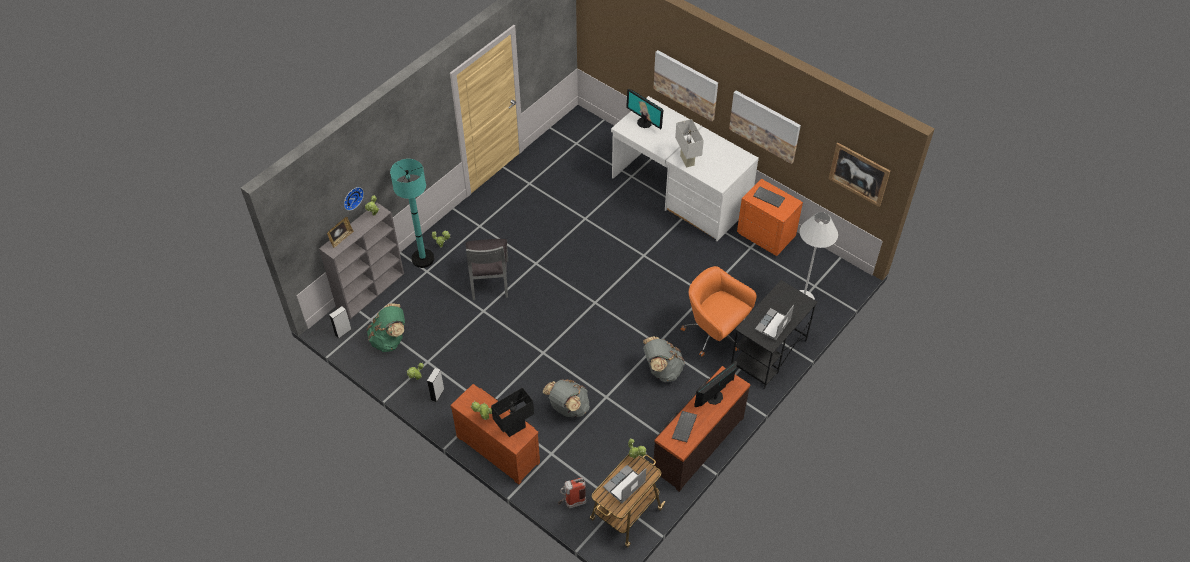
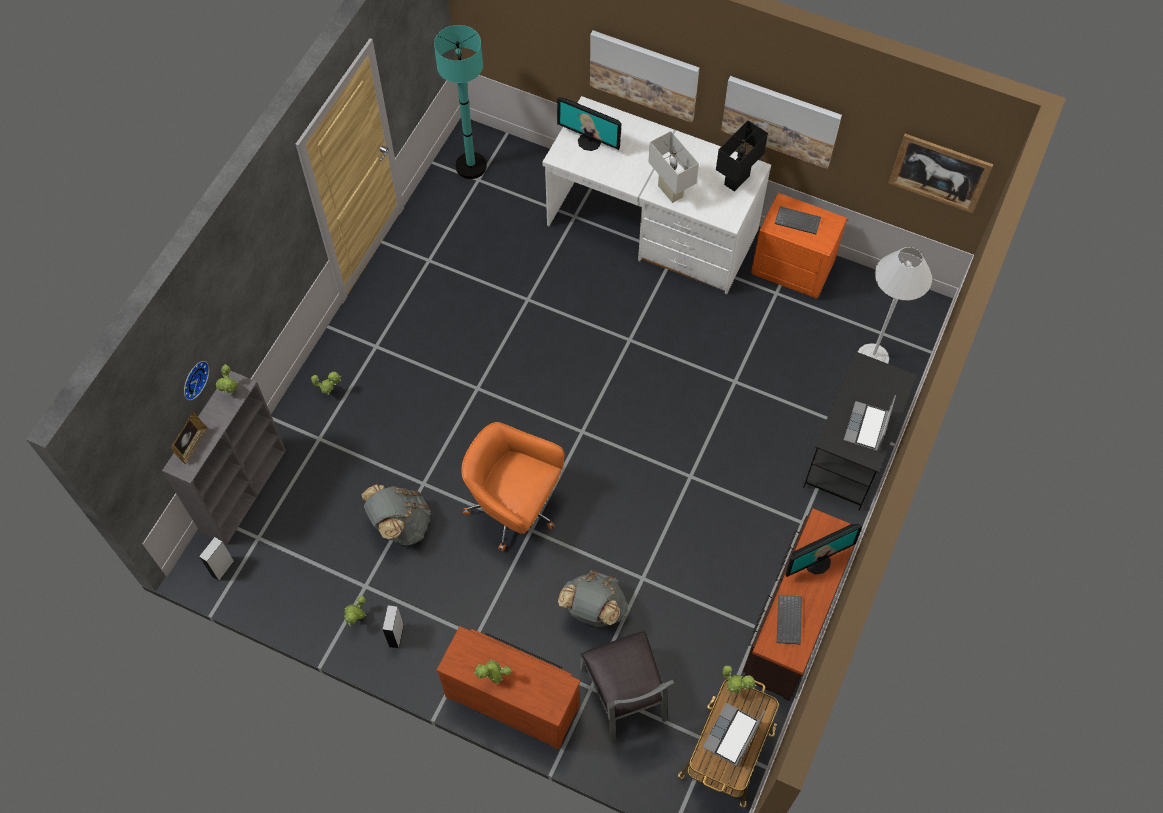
camera: 15 degrees left, 10 degrees up
green backpack [367,303,405,352] -> none
turquoise floor lamp [390,159,434,268] -> turquoise floor lamp moved to [434,25,487,179]
grey chair [466,239,509,300] -> grey chair moved to [580,631,674,741]
black table lamp [491,387,534,437] -> black table lamp moved to [716,120,768,191]
fire extinguisher [558,478,586,508] -> none
grey backpack [643,336,685,382] -> grey backpack moved to [361,484,431,546]
orange office chair [681,266,756,356] -> orange office chair moved to [461,422,564,551]
monitor [694,361,737,407] -> monitor turned 150 degrees counterclockwise [785,524,862,577]

